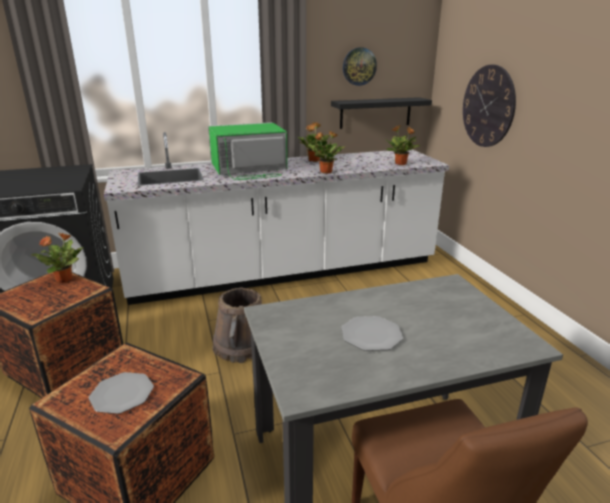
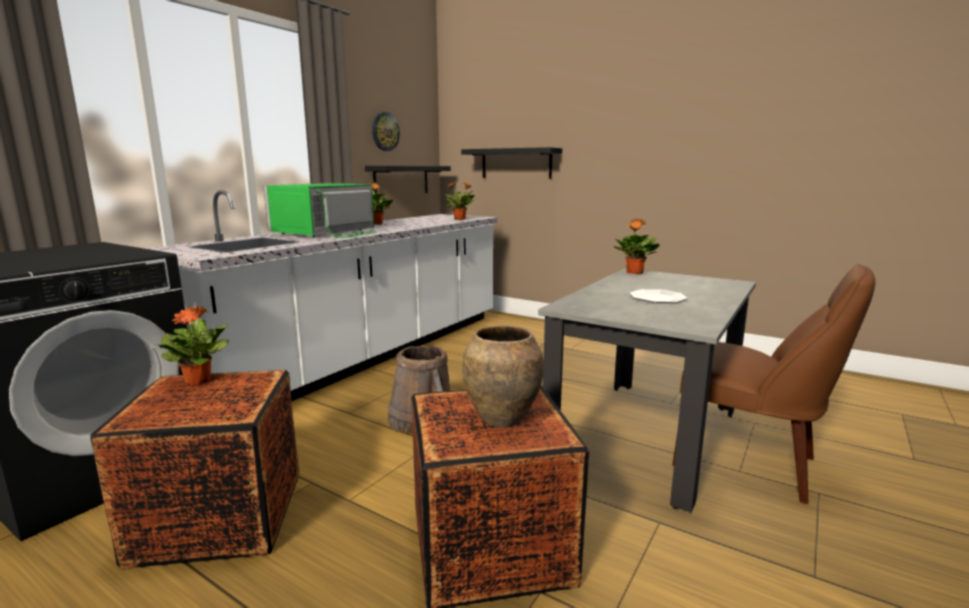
camera: 40 degrees left, 10 degrees down
plate [89,372,154,414] -> brown vase [462,325,544,428]
potted plant [308,131,345,174] -> potted plant moved to [614,219,659,274]
wall clock [463,65,516,147] -> black shelf [461,147,562,178]

